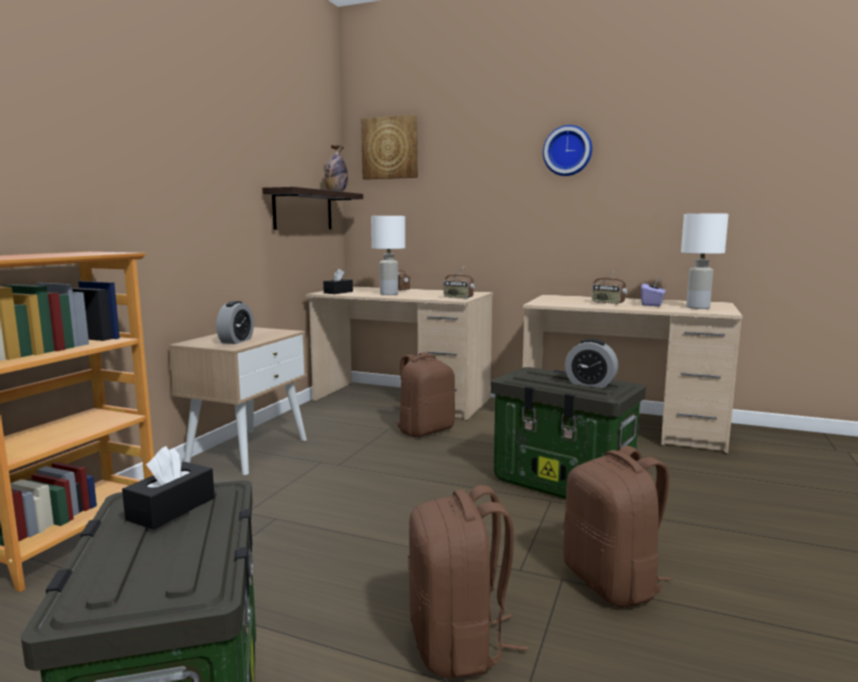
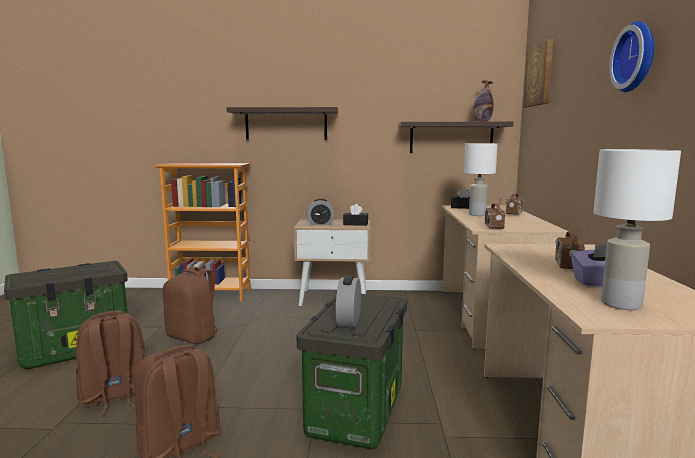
camera: 70 degrees right, 0 degrees up
black tissue box [122,446,215,530] -> black tissue box moved to [343,204,368,226]
brown backpack [397,352,455,437] -> brown backpack moved to [163,266,222,344]
none -> shelf [227,107,338,140]

